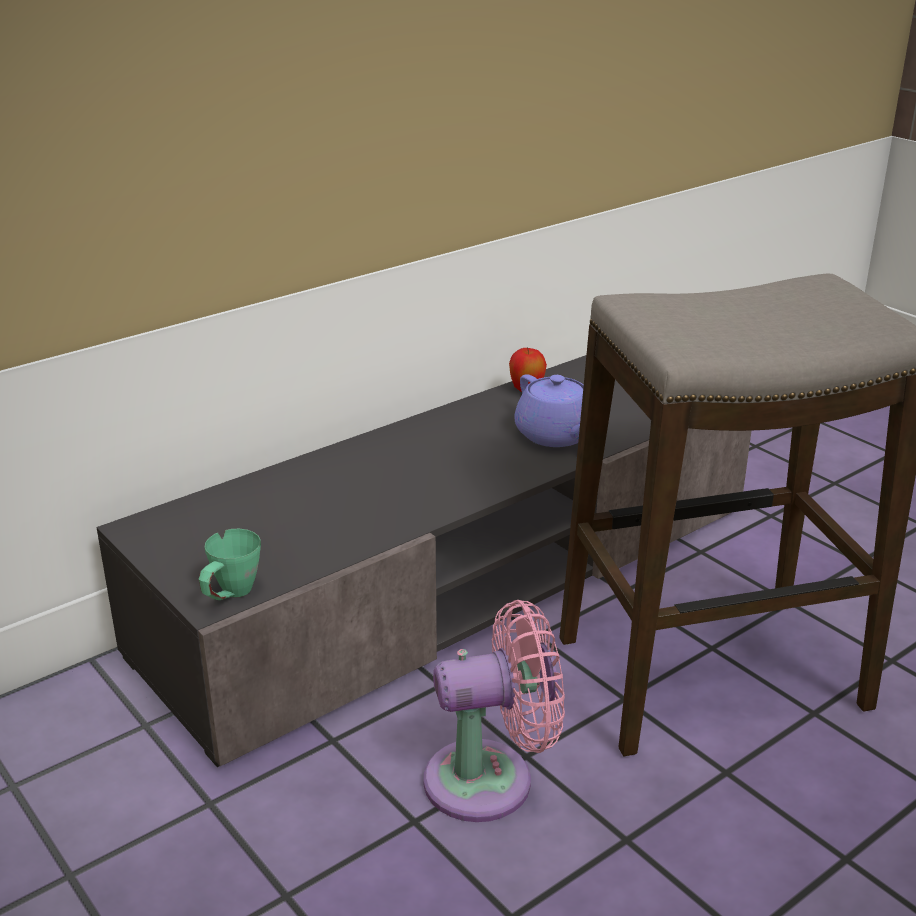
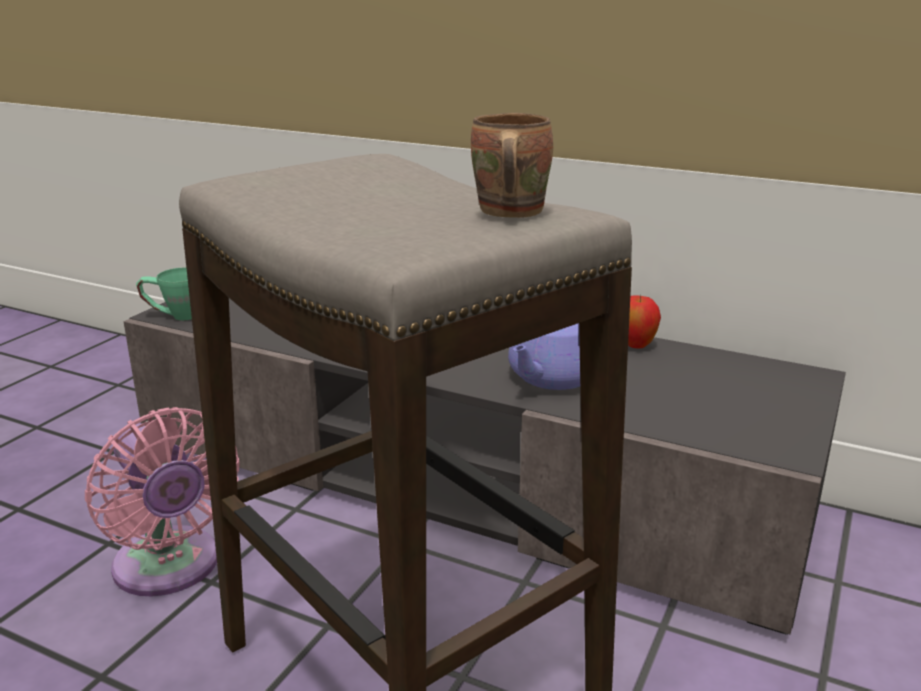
camera: 65 degrees right, 5 degrees down
none -> brown mug [471,113,553,218]

